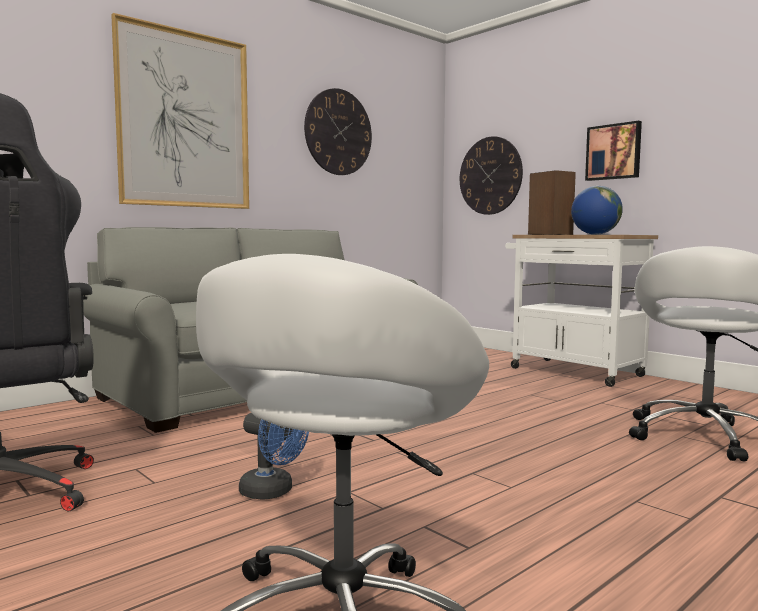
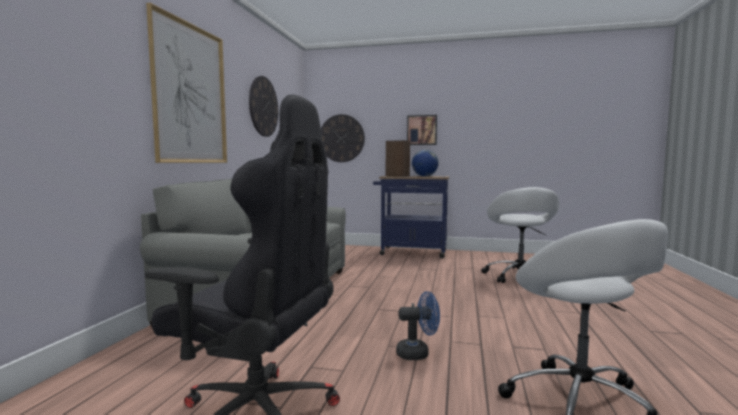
camera: 35 degrees left, 0 degrees up
white cart [505,235,658,387] -> blue cart [373,176,450,258]

